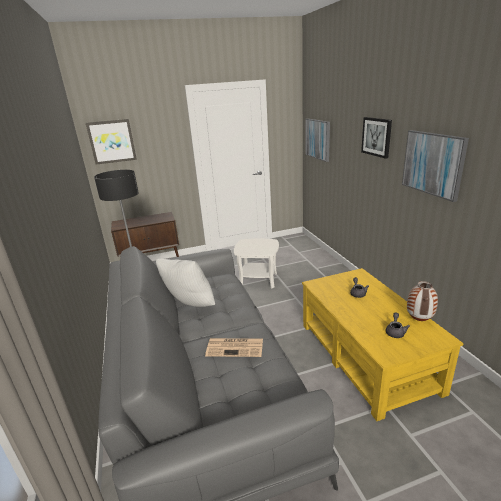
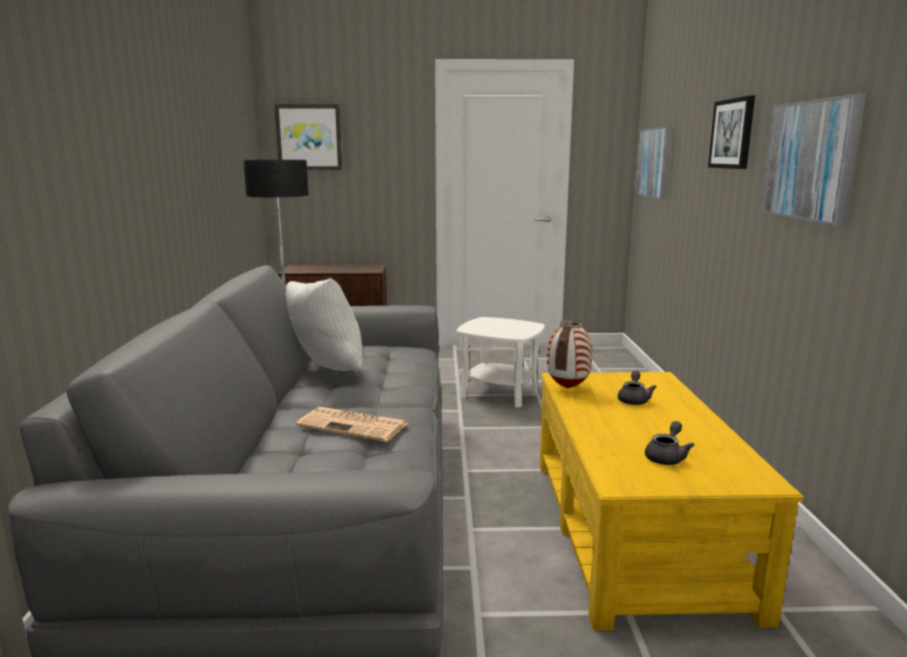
camera: 15 degrees right, 10 degrees down
vase [407,281,438,321] -> vase moved to [547,320,592,389]

